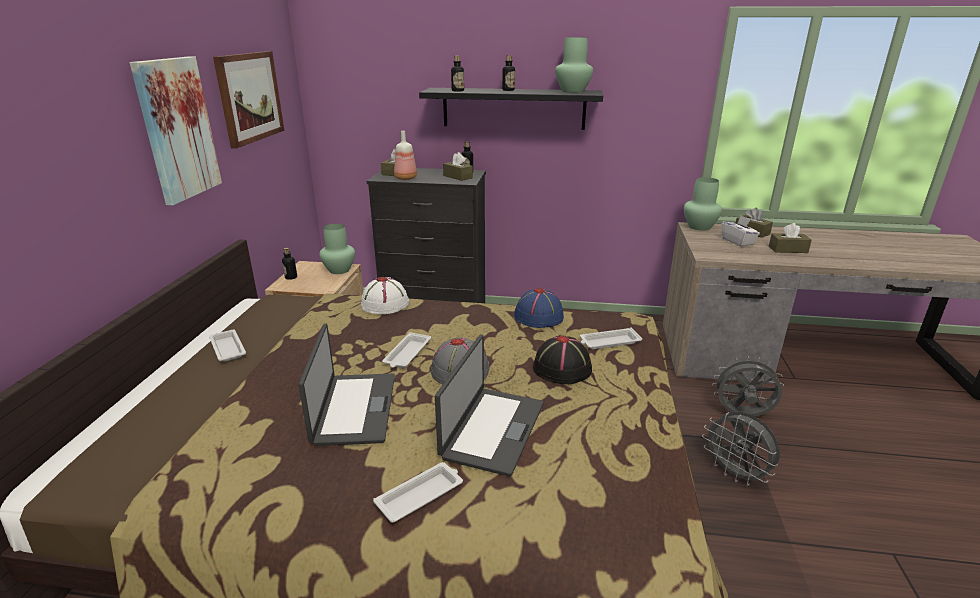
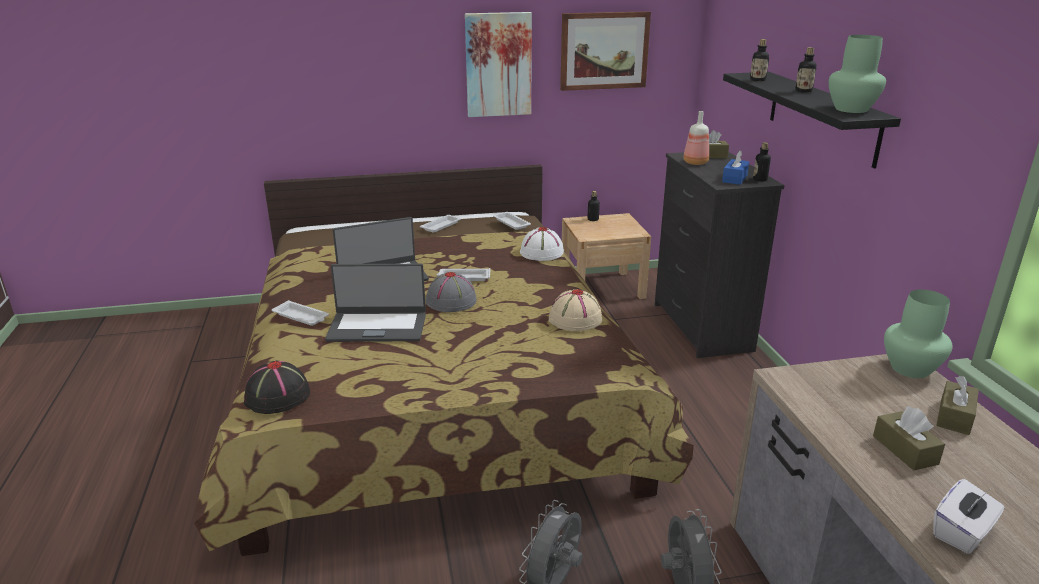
camera: 70 degrees right, 0 degrees up
green vase [319,224,355,274] -> none
brown tissue box [443,152,473,181] -> blue tissue box [722,150,749,185]
blue hat [514,288,564,328] -> beige hat [549,289,602,331]
black hat [533,335,592,384] -> black hat moved to [244,360,310,414]
white tray [580,327,642,349] -> white tray moved to [493,212,531,230]
white tissue box [722,216,760,247] -> white tissue box moved to [933,479,1004,554]

